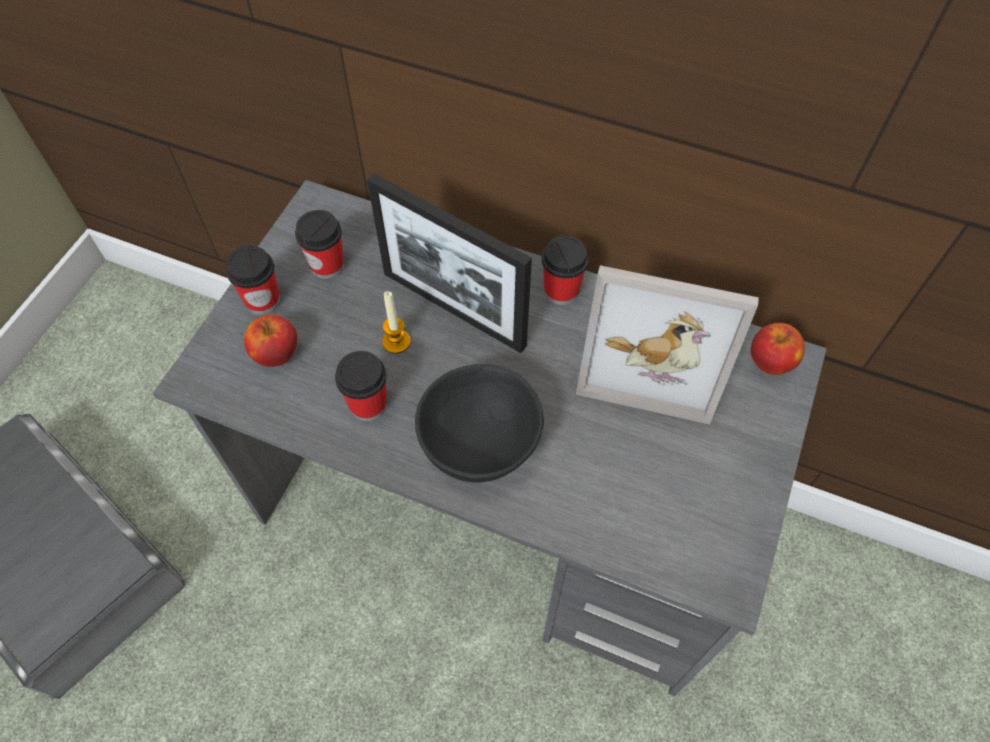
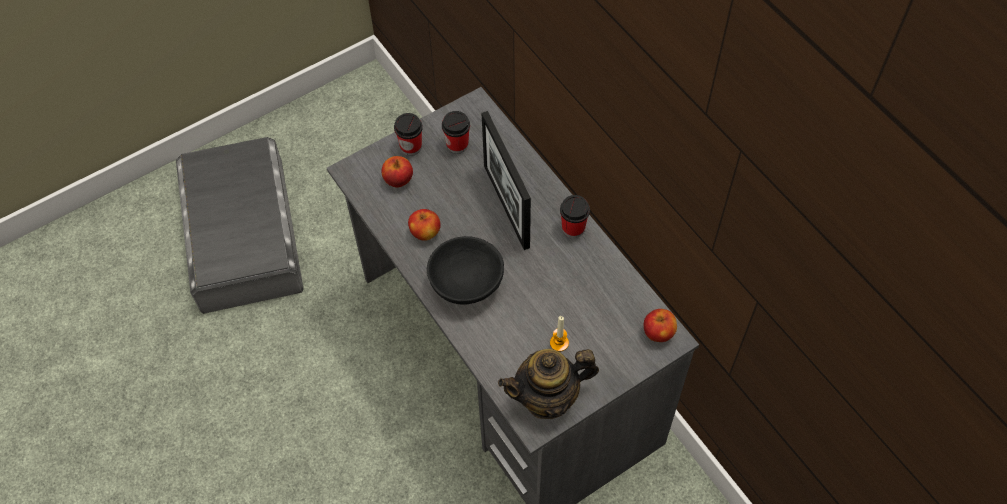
camera: 35 degrees right, 0 degrees up
cup [335,351,387,421] -> apple [408,209,441,241]
candle [382,291,411,354] -> candle moved to [550,316,569,352]
picture frame [576,265,759,424] -> none
none -> teapot [498,349,599,419]

